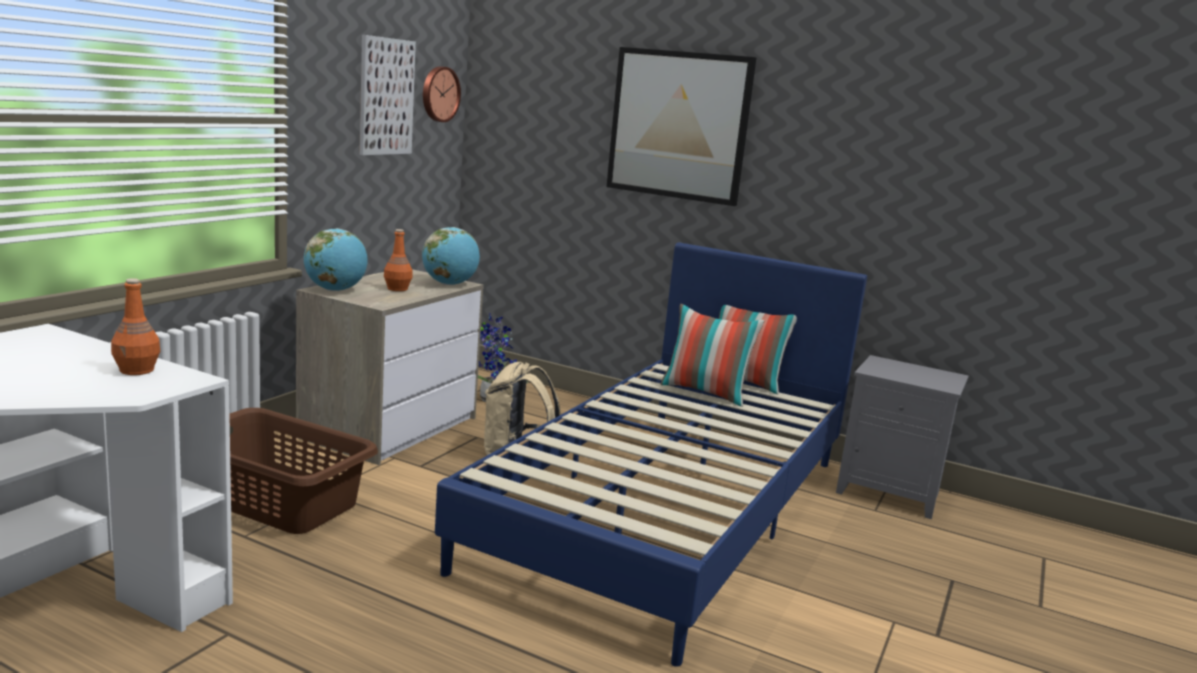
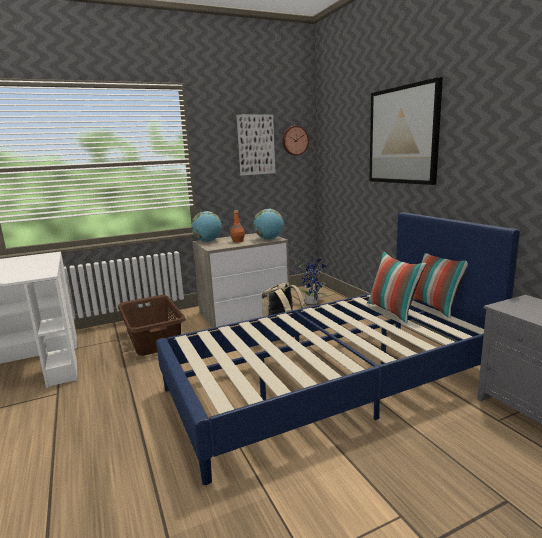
camera: 40 degrees right, 0 degrees up
orange bottle [111,278,160,375] -> none

